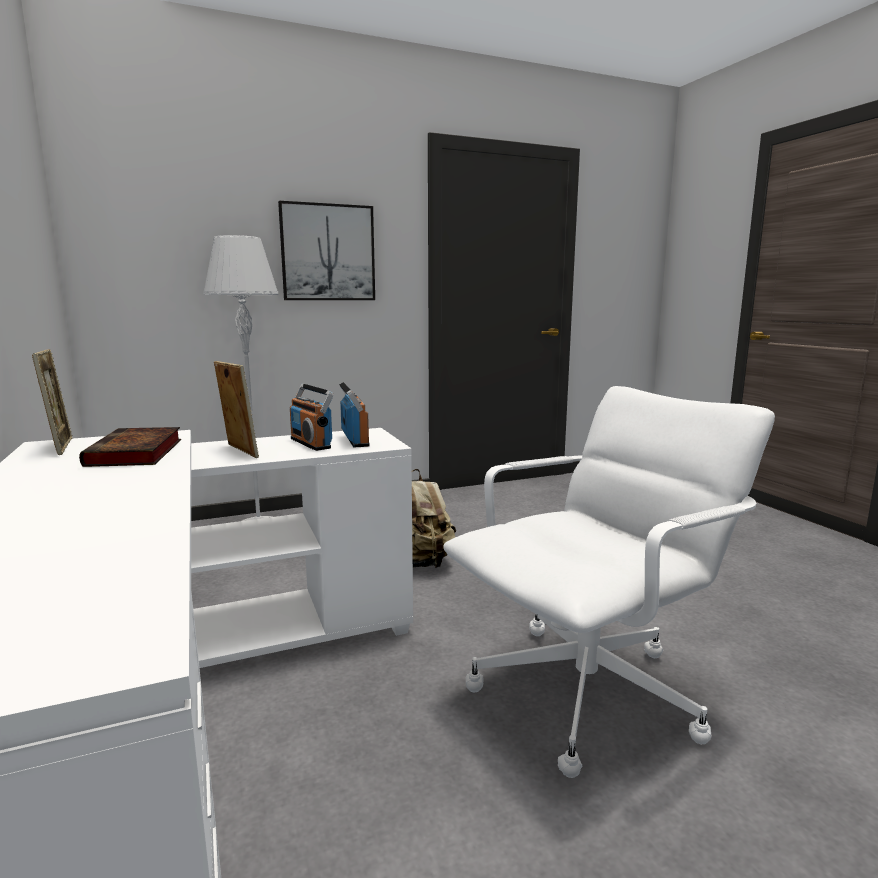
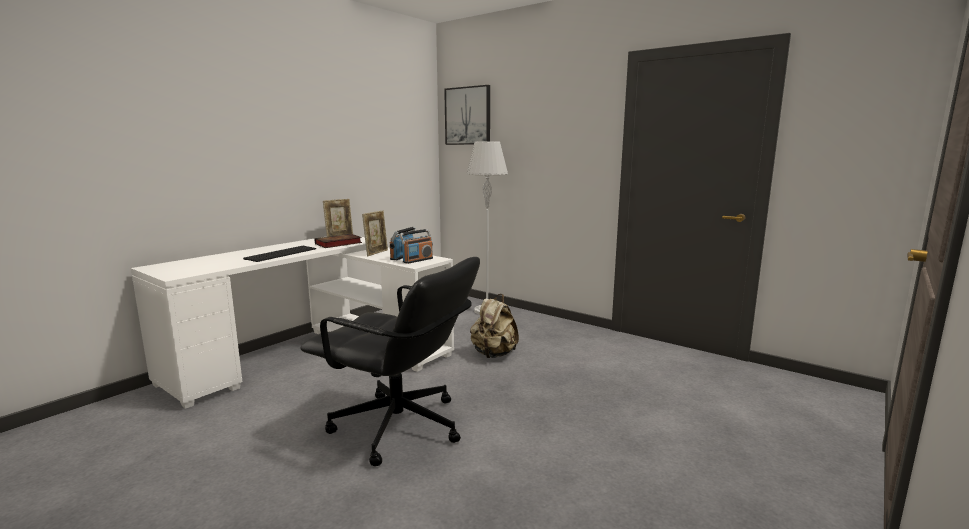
camera: 60 degrees right, 0 degrees up
picture [278,201,375,300] -> picture moved to [444,85,490,145]
white office chair [443,386,775,778] -> black office chair [300,257,480,466]
none -> keyboard [243,246,316,262]

